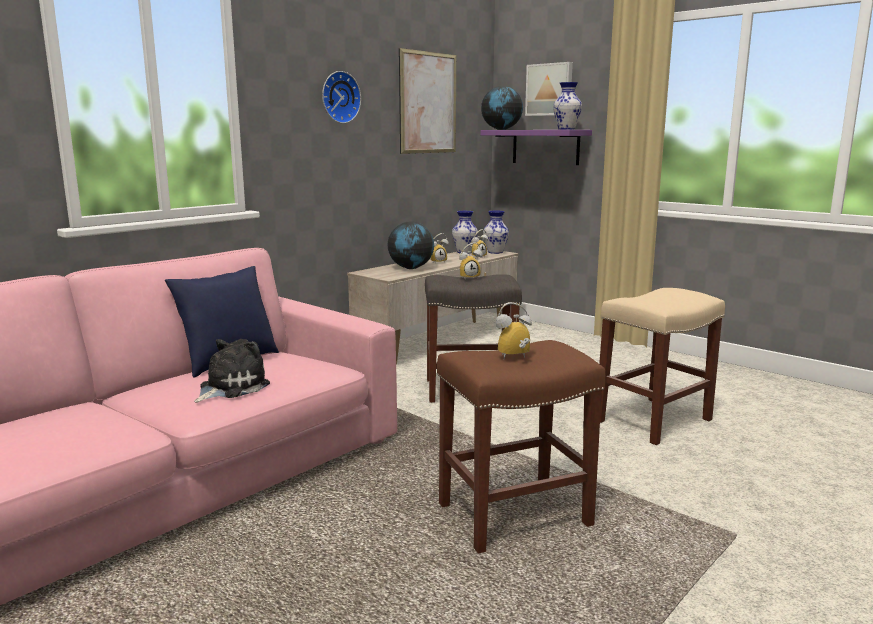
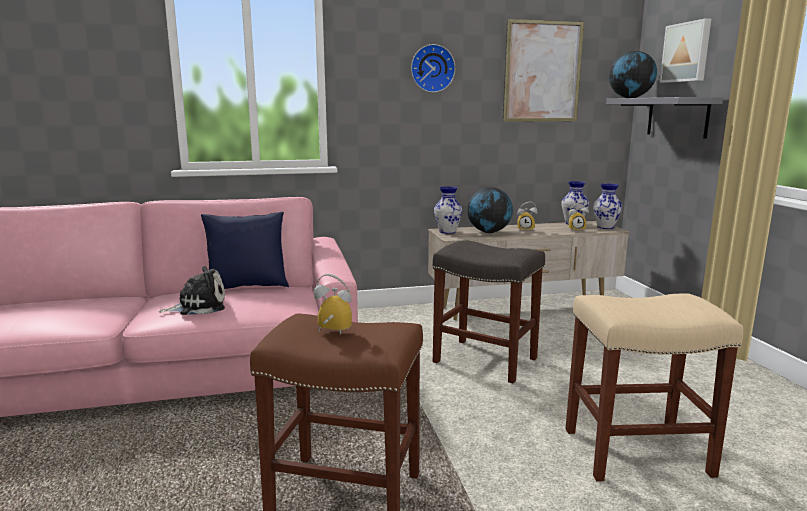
camera: 35 degrees right, 0 degrees up
alarm clock [459,242,483,279] -> none
purple shelf [481,130,592,165] -> grey shelf [606,97,723,139]
vase [553,82,582,130] -> vase moved to [434,186,462,234]

